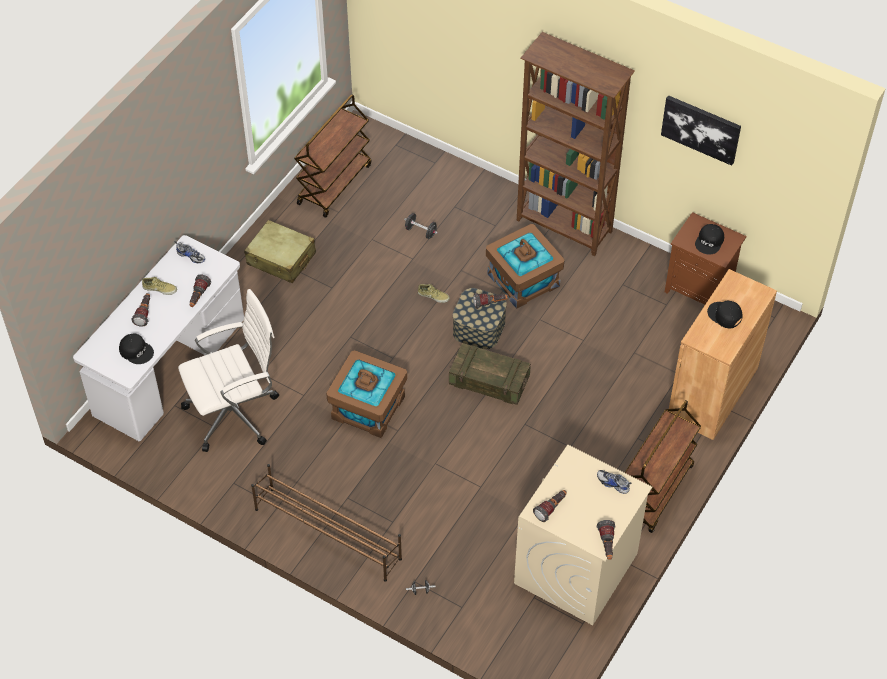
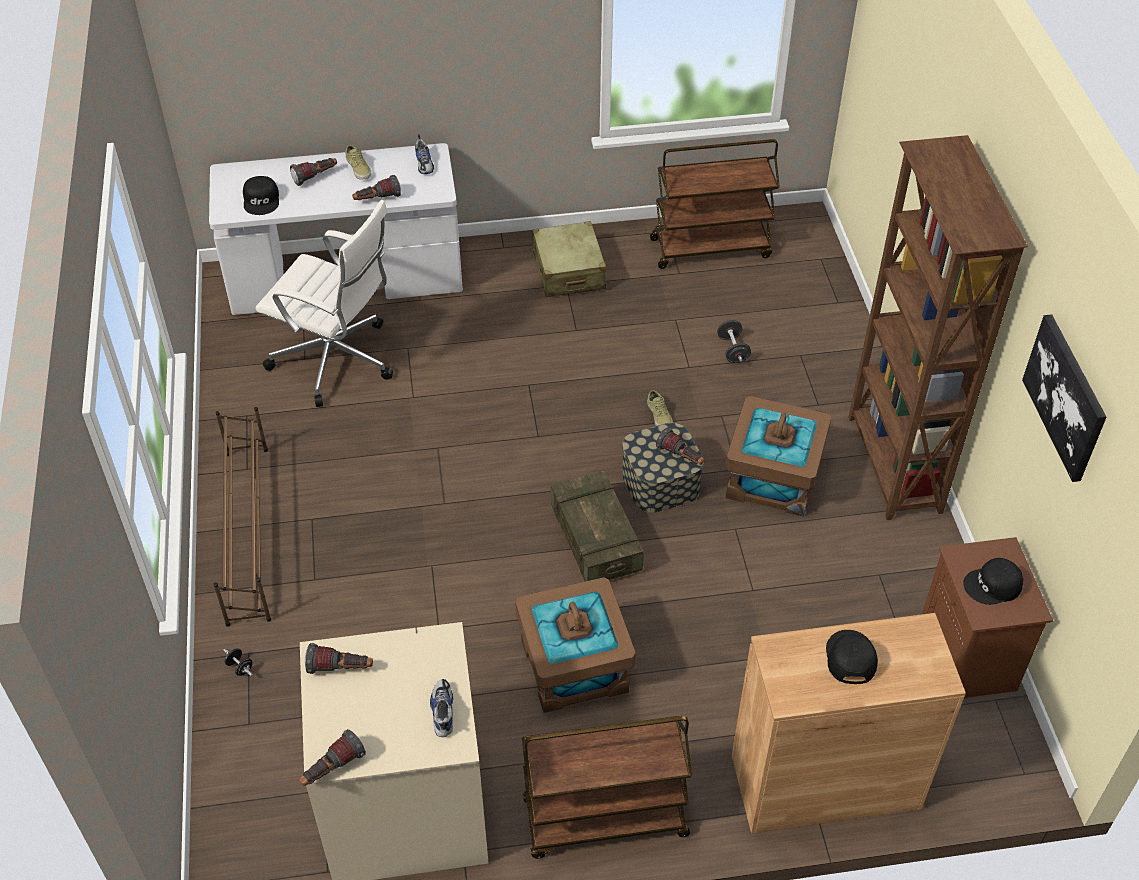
camera: 50 degrees right, 5 degrees down
brown storage box [326,350,407,438] -> brown storage box moved to [515,577,636,713]

